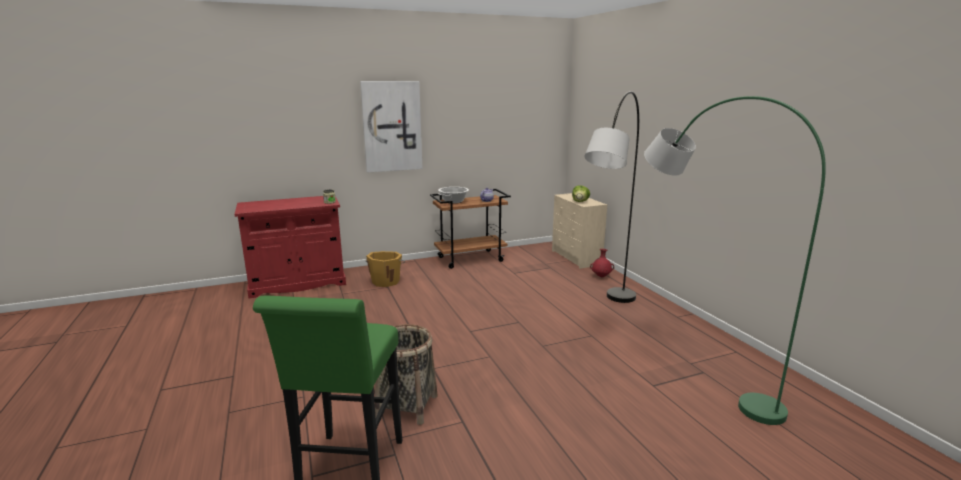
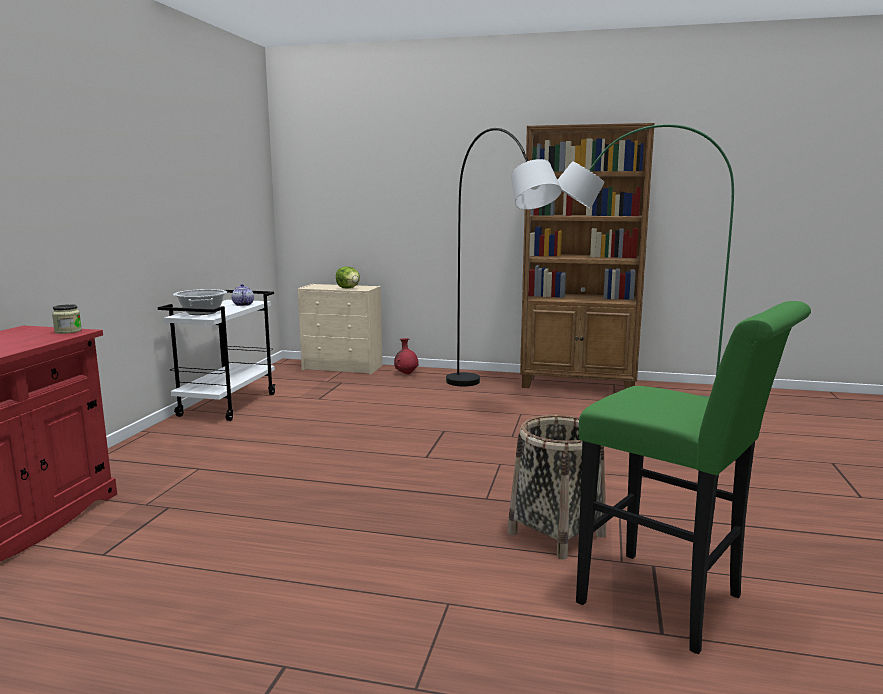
camera: 55 degrees left, 5 degrees down
picture [360,81,423,173] -> none
orange bucket [366,251,405,287] -> none
brown cart [430,189,511,269] -> white cart [158,290,276,421]
none -> brown bookcase [520,123,655,389]

